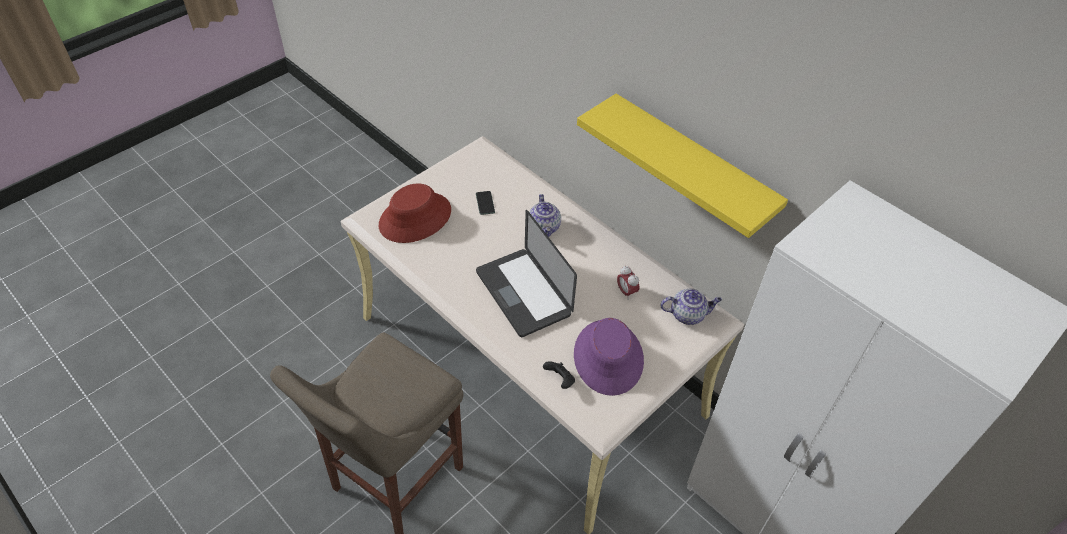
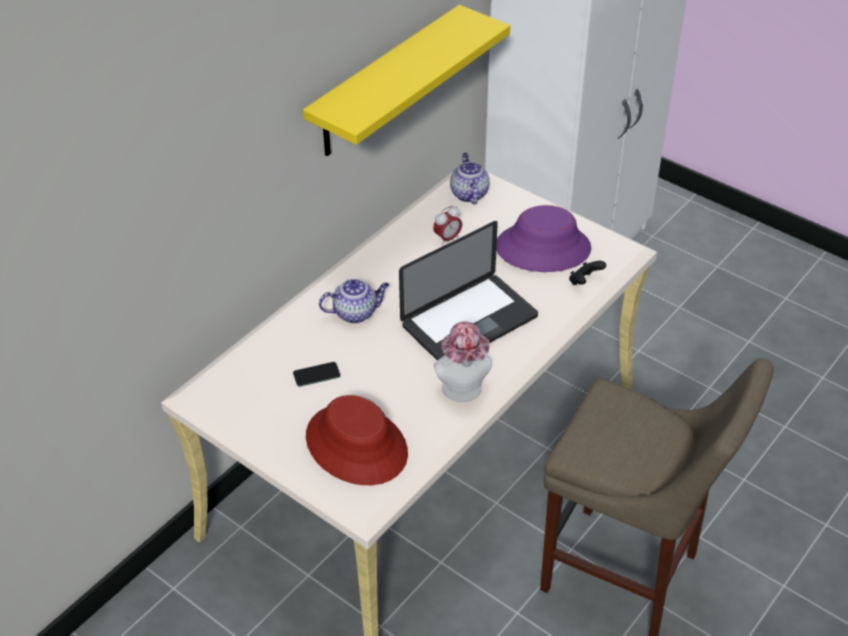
camera: 95 degrees left, 5 degrees down
none -> hat [434,321,492,402]

